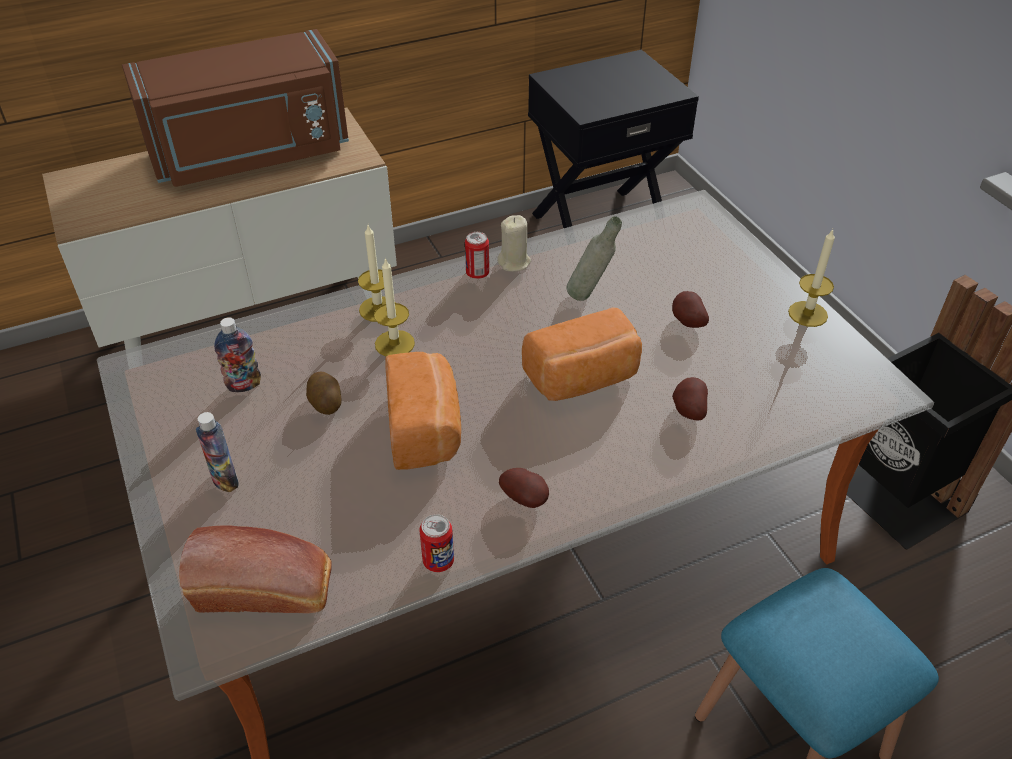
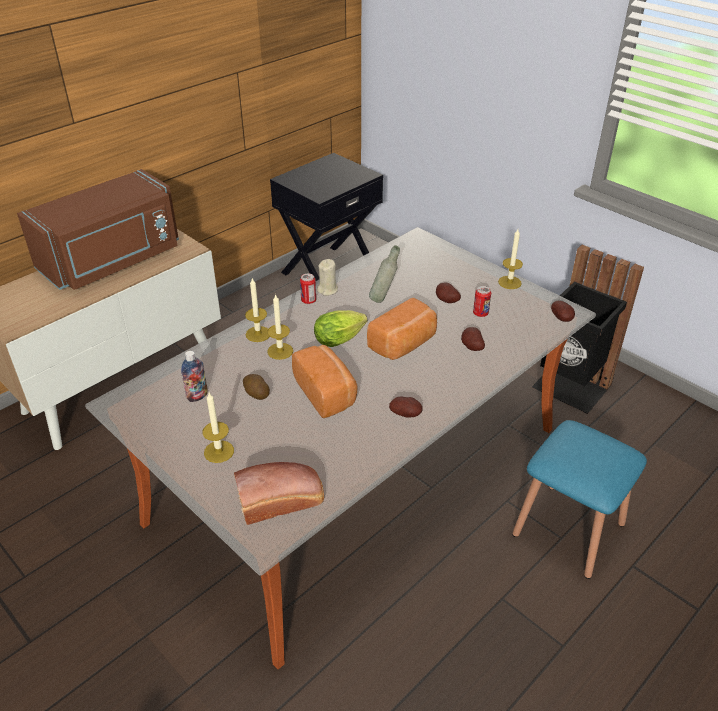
camera: 20 degrees left, 5 degrees down
bottle [196,412,239,492] -> candle [202,393,234,463]
can [419,514,454,572] -> can moved to [473,286,491,317]
none -> lettuce [314,310,367,347]
none -> potato [551,301,575,322]

